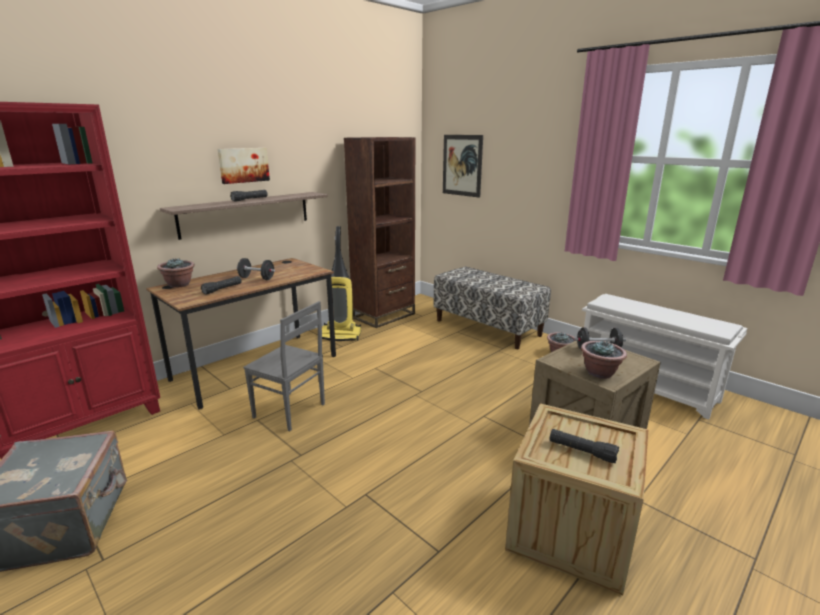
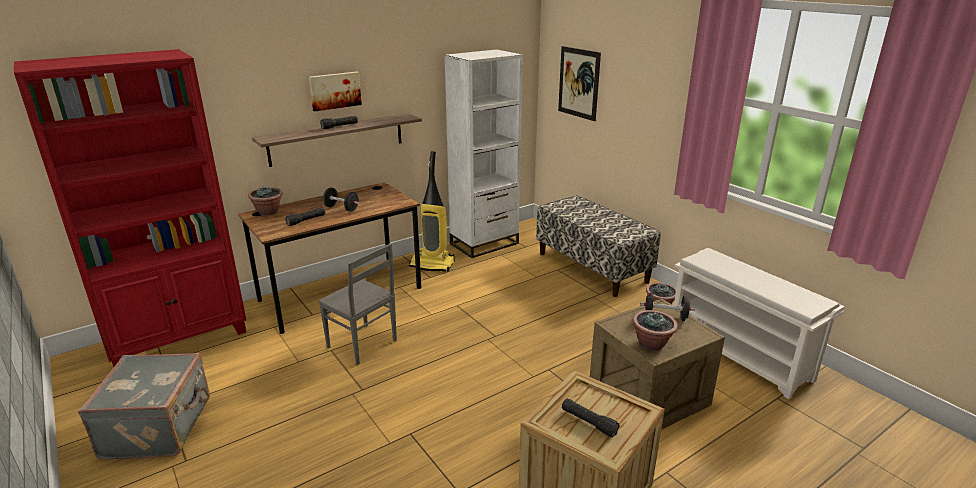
camera: 10 degrees right, 5 degrees up
brown bookcase [344,137,415,328] -> white bookcase [444,49,523,258]

